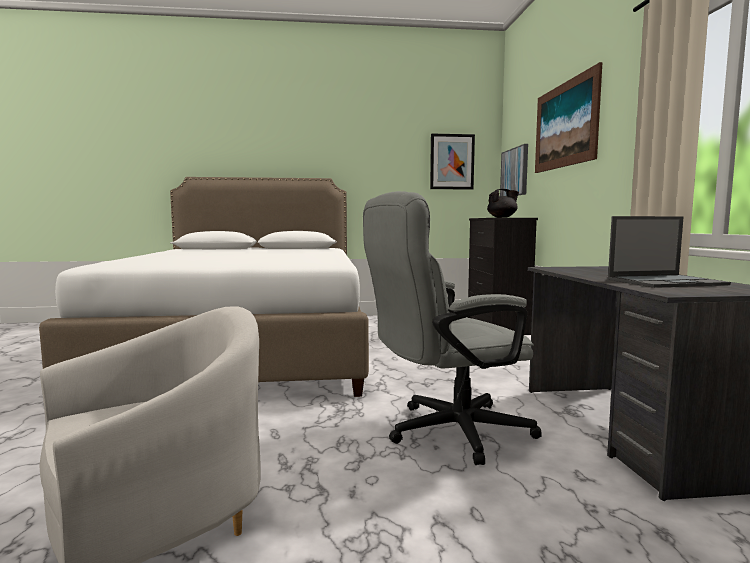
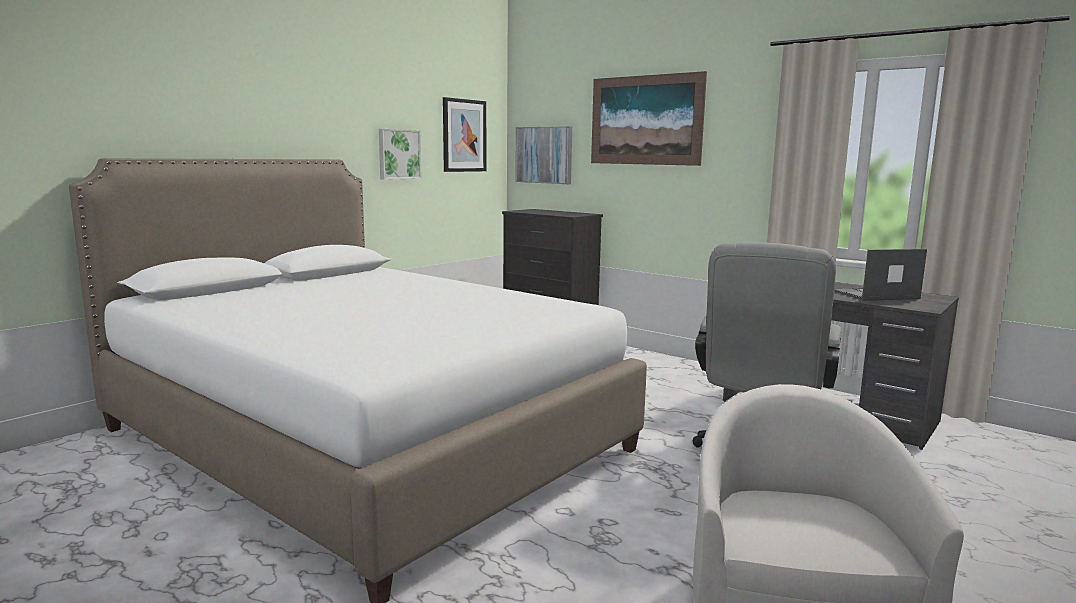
camera: 45 degrees left, 5 degrees up
black teapot [487,189,519,218] -> none
laptop [608,216,731,288] -> laptop turned 135 degrees counterclockwise [834,249,927,301]
none -> picture [379,129,422,180]

